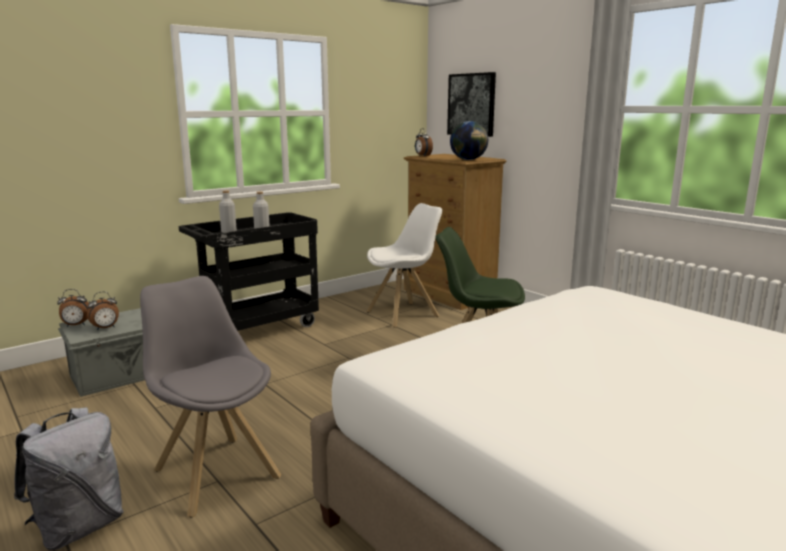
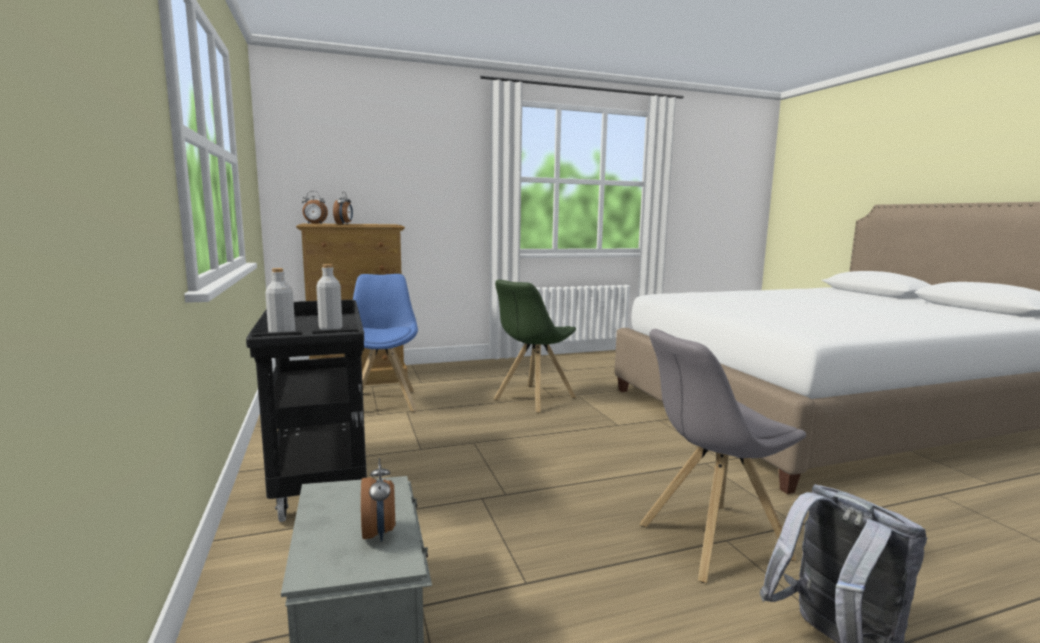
camera: 70 degrees left, 5 degrees down
alarm clock [57,289,89,327] -> alarm clock moved to [333,192,353,224]
white chair [366,203,443,327] -> blue chair [353,274,418,412]
picture [447,72,496,137] -> none
globe [450,121,488,160] -> none

